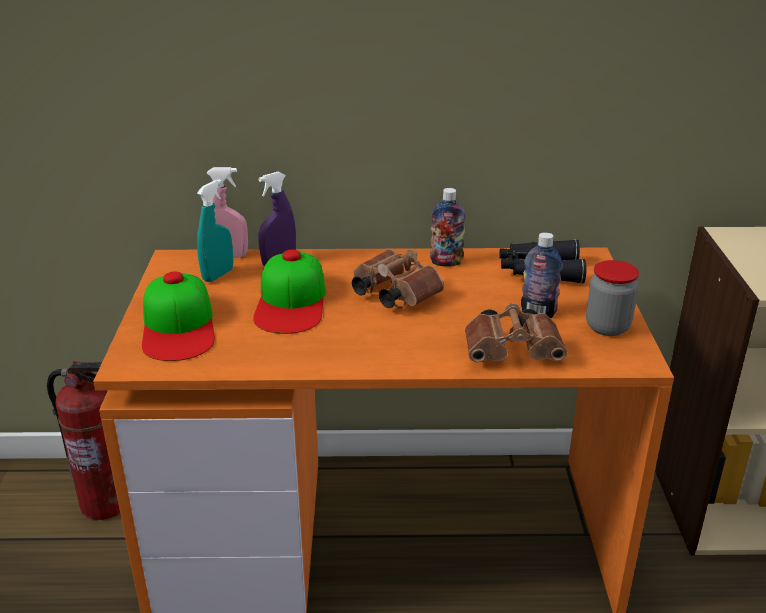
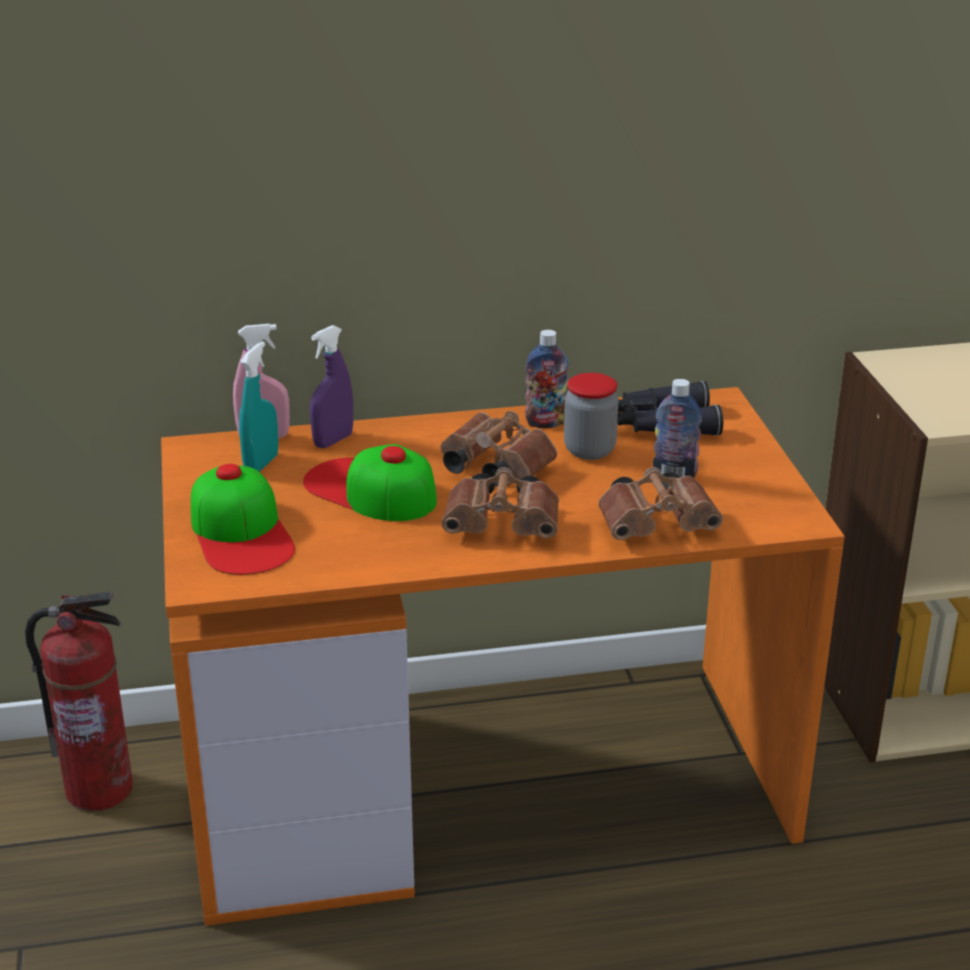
camera: 10 degrees left, 0 degrees up
cap [253,249,326,334] -> cap turned 135 degrees clockwise [303,444,437,521]
jar [586,260,639,336] -> jar moved to [564,373,619,460]
none -> brown binoculars [441,467,559,538]

